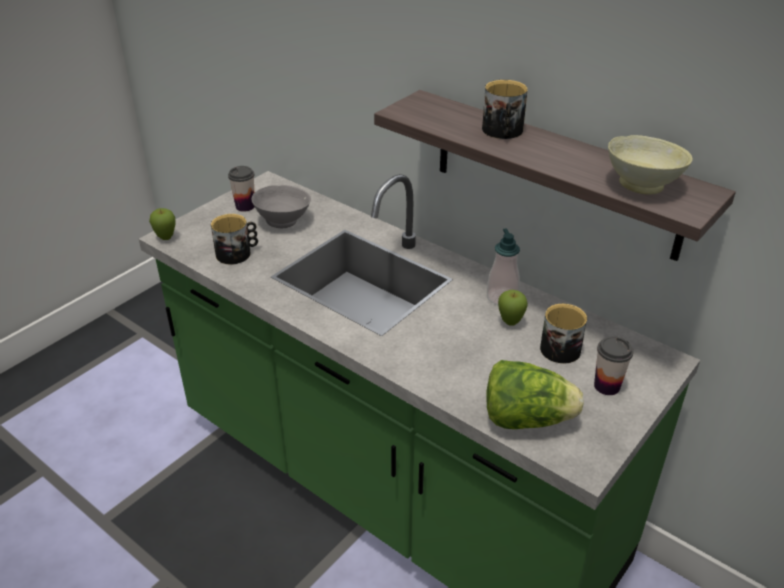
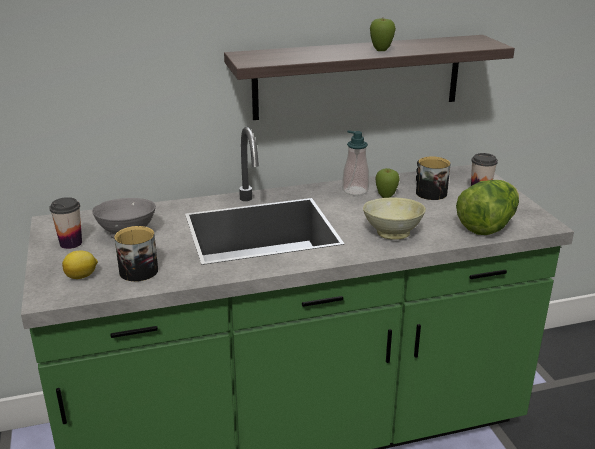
camera: 55 degrees left, 10 degrees down
apple [149,208,176,240] -> apple moved to [370,18,396,51]
mug [482,80,528,139] -> none
beige bowl [608,135,693,195] -> beige bowl moved to [363,198,426,240]
none -> lemon [62,251,98,279]

